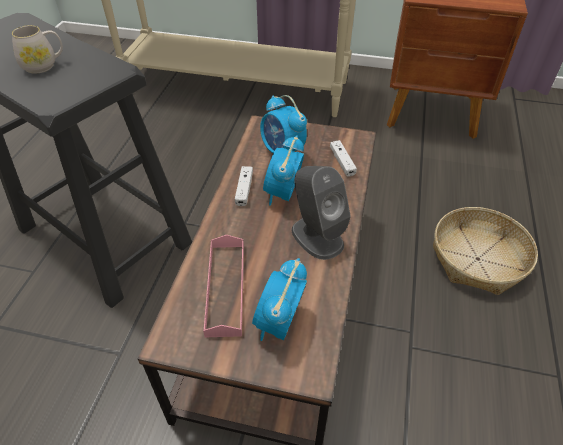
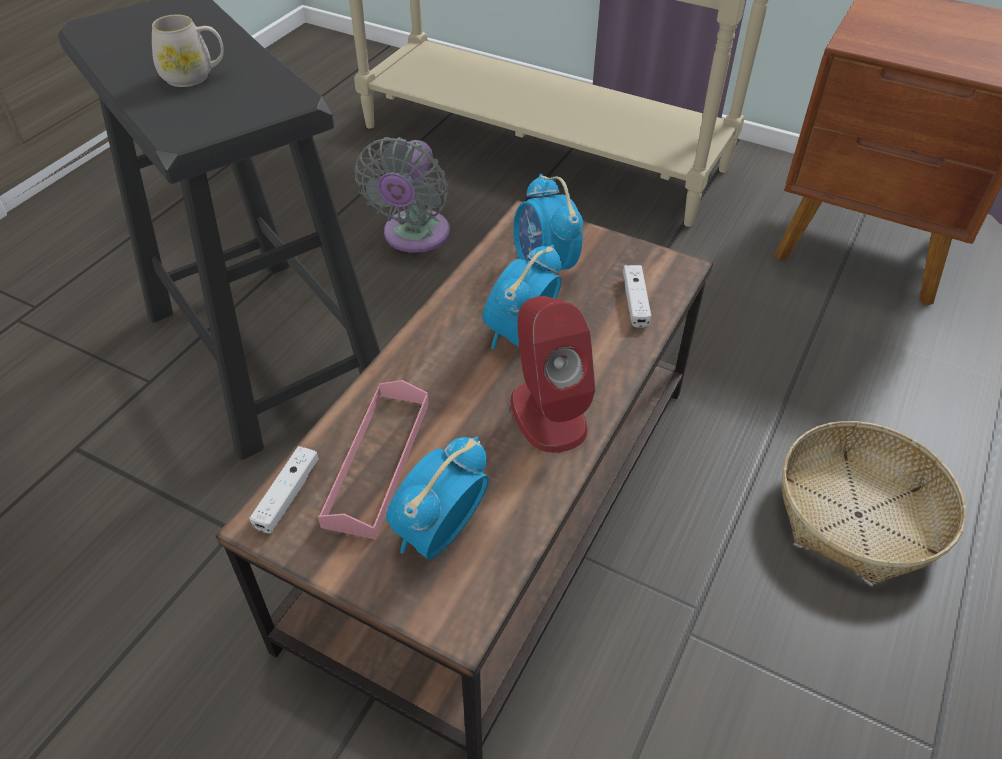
camera: 15 degrees right, 0 degrees up
white game controller [235,166,253,206] -> white game controller moved to [249,446,319,534]
grey speaker [292,166,351,260] -> red speaker [510,296,595,453]
none -> grey fan [354,137,450,253]

